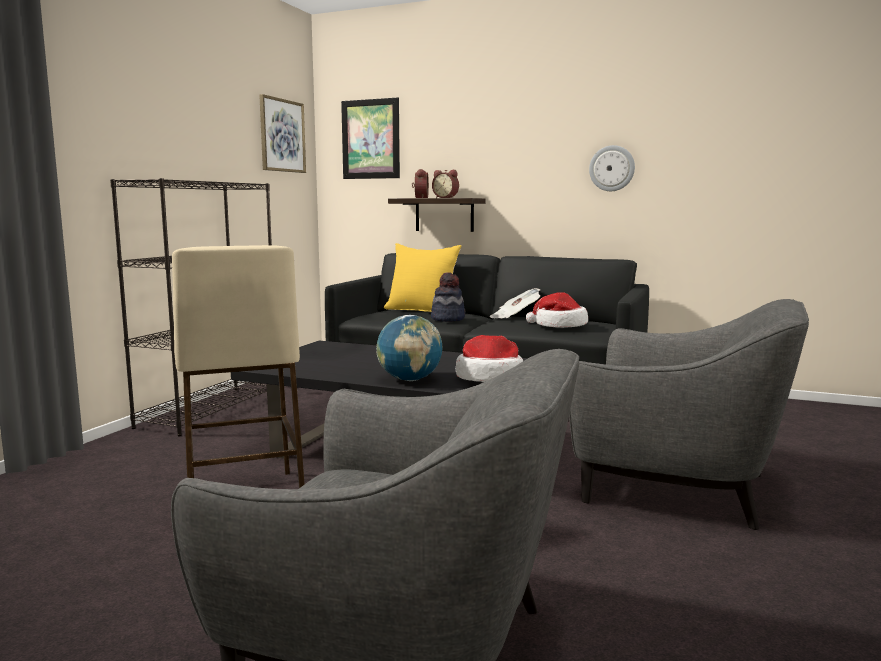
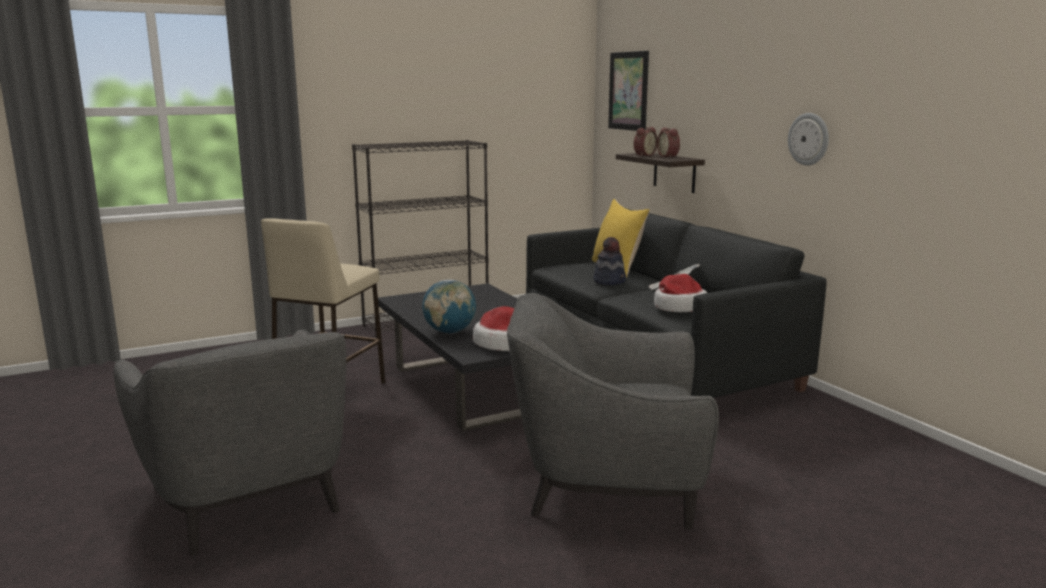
camera: 40 degrees right, 5 degrees up
picture [259,94,306,173] -> none
grey armchair [569,299,809,530] -> grey armchair turned 120 degrees clockwise [507,293,719,529]

